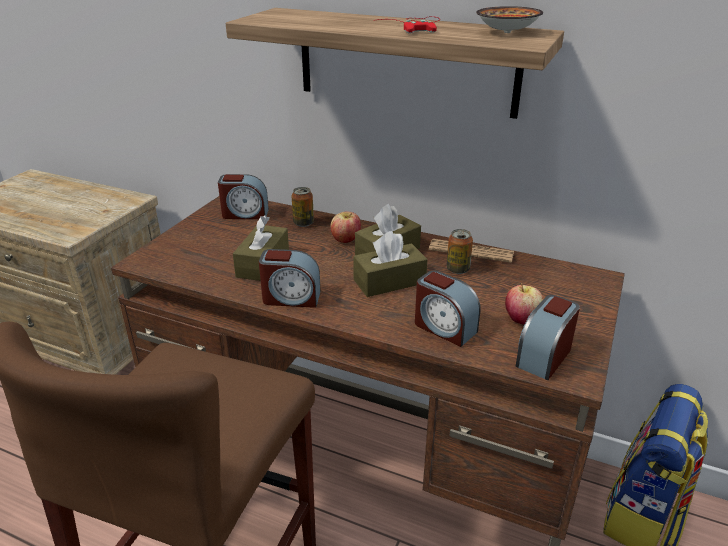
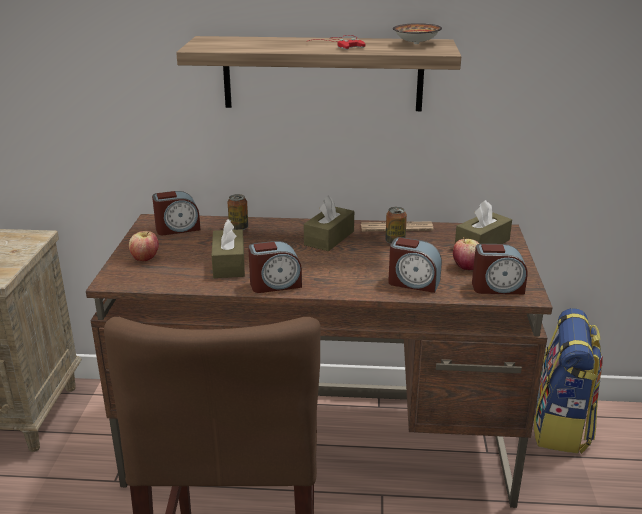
camera: 20 degrees left, 5 degrees down
apple [331,211,361,243] -> apple moved to [129,231,159,261]
brown tissue box [353,231,428,297] -> brown tissue box moved to [455,200,512,244]
alarm clock [516,295,580,380] -> alarm clock turned 105 degrees counterclockwise [472,244,528,294]

